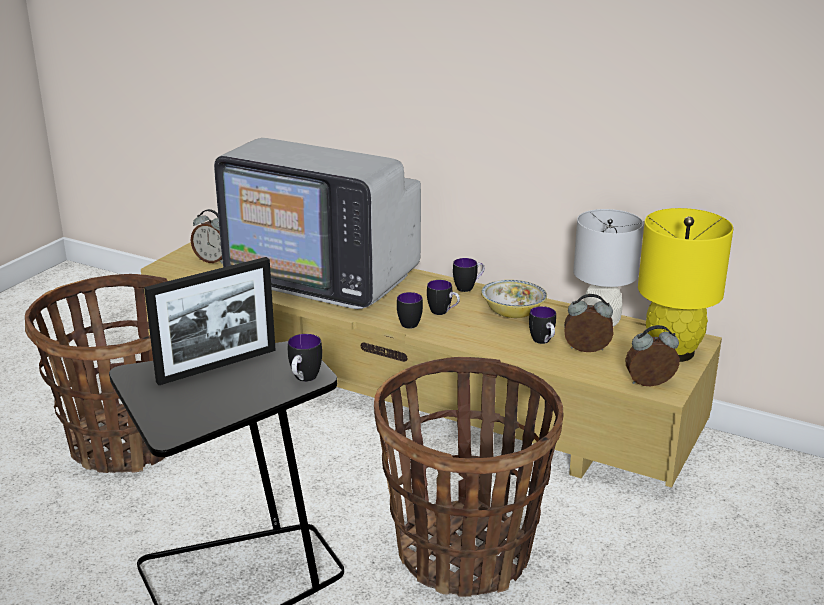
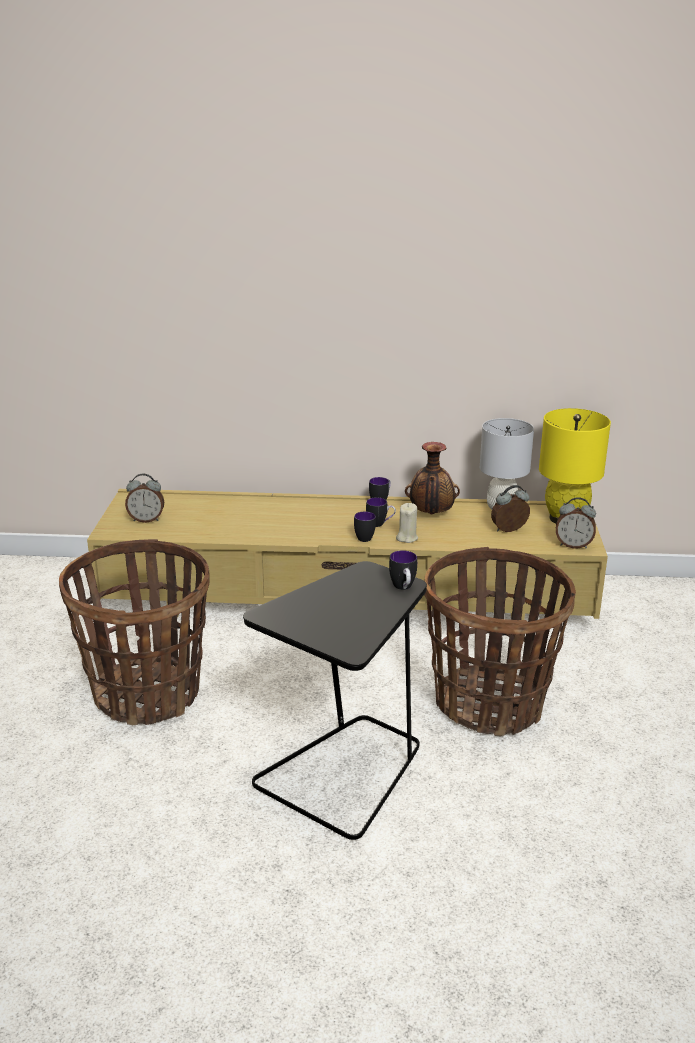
camera: 25 degrees left, 0 degrees up
picture frame [144,257,276,385] -> none
television [214,138,421,309] -> none
bowl [481,280,547,318] -> vase [405,442,460,514]
mug [529,306,556,344] -> none
alarm clock [626,325,679,386] -> alarm clock turned 135 degrees counterclockwise [556,497,596,549]
none -> beige candle [396,503,418,543]

